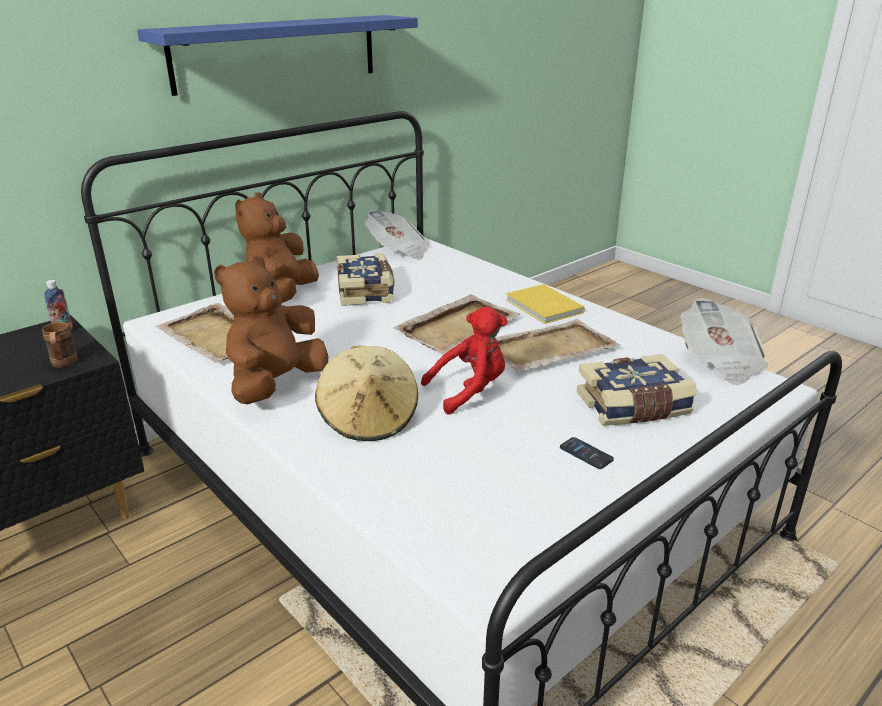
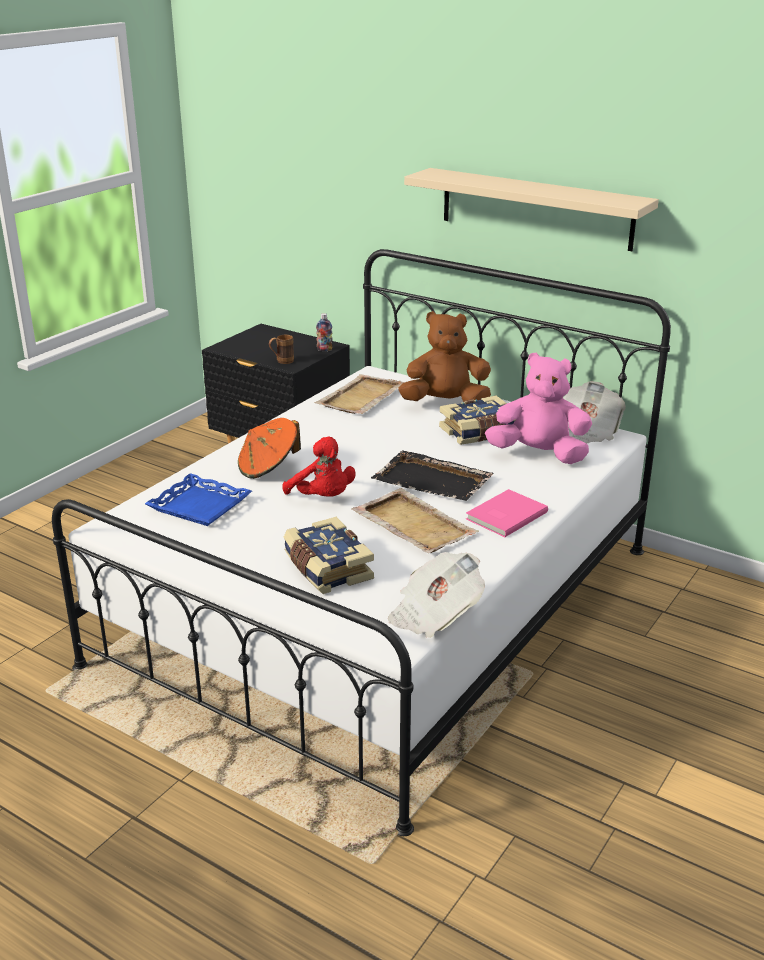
camera: 75 degrees right, 0 degrees up
blue shelf [137,15,418,96] -> beige shelf [404,168,659,251]
brown plush toy [214,255,328,404] -> none
beige hat [315,345,418,441] -> orange hat [238,418,301,479]
beige tray [393,294,520,354] -> black tray [371,450,494,501]
yellow book [506,284,585,324] -> pink book [466,489,548,537]
phone [560,437,614,469] -> none
none -> blue tray [145,473,252,526]
none -> pink plush toy [485,353,592,464]

